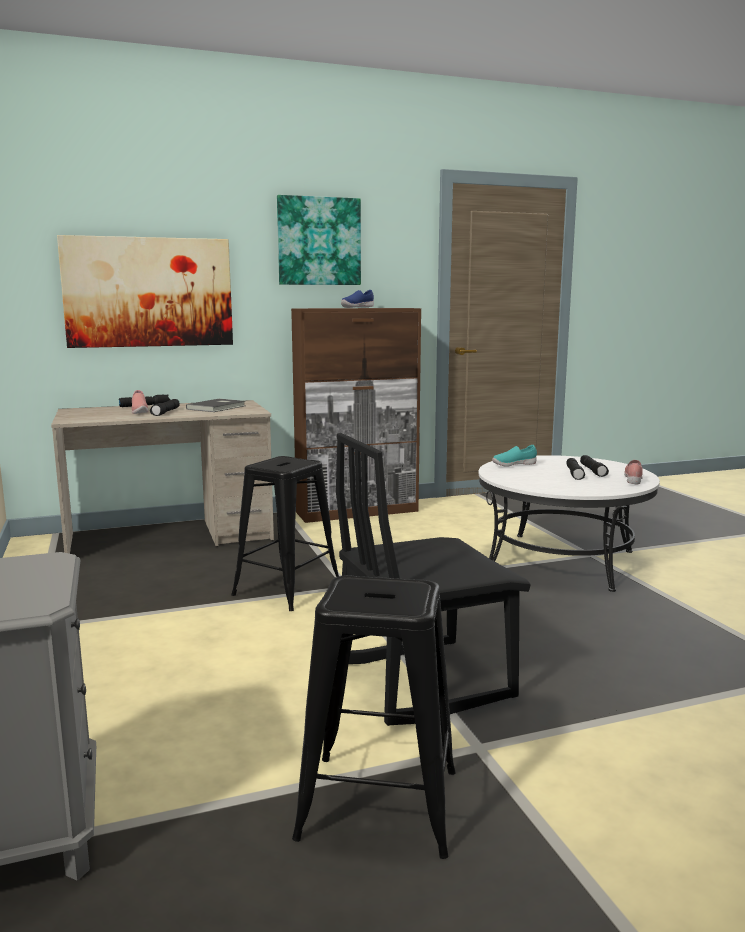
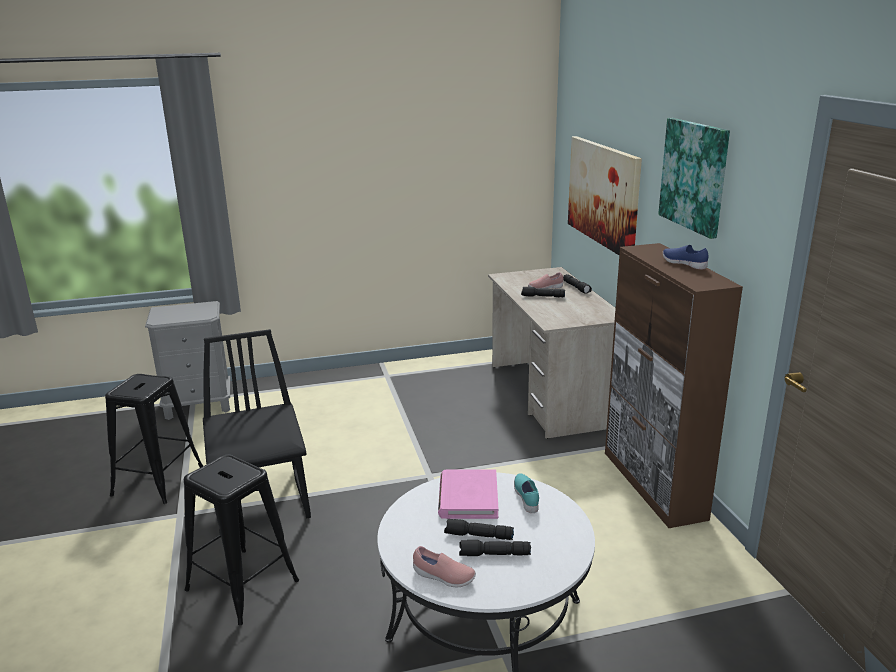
camera: 95 degrees right, 10 degrees up
grey book [186,399,245,412] -> none
black stool [231,456,339,611] -> black stool moved to [184,454,299,625]
none -> pink book [438,470,498,519]

